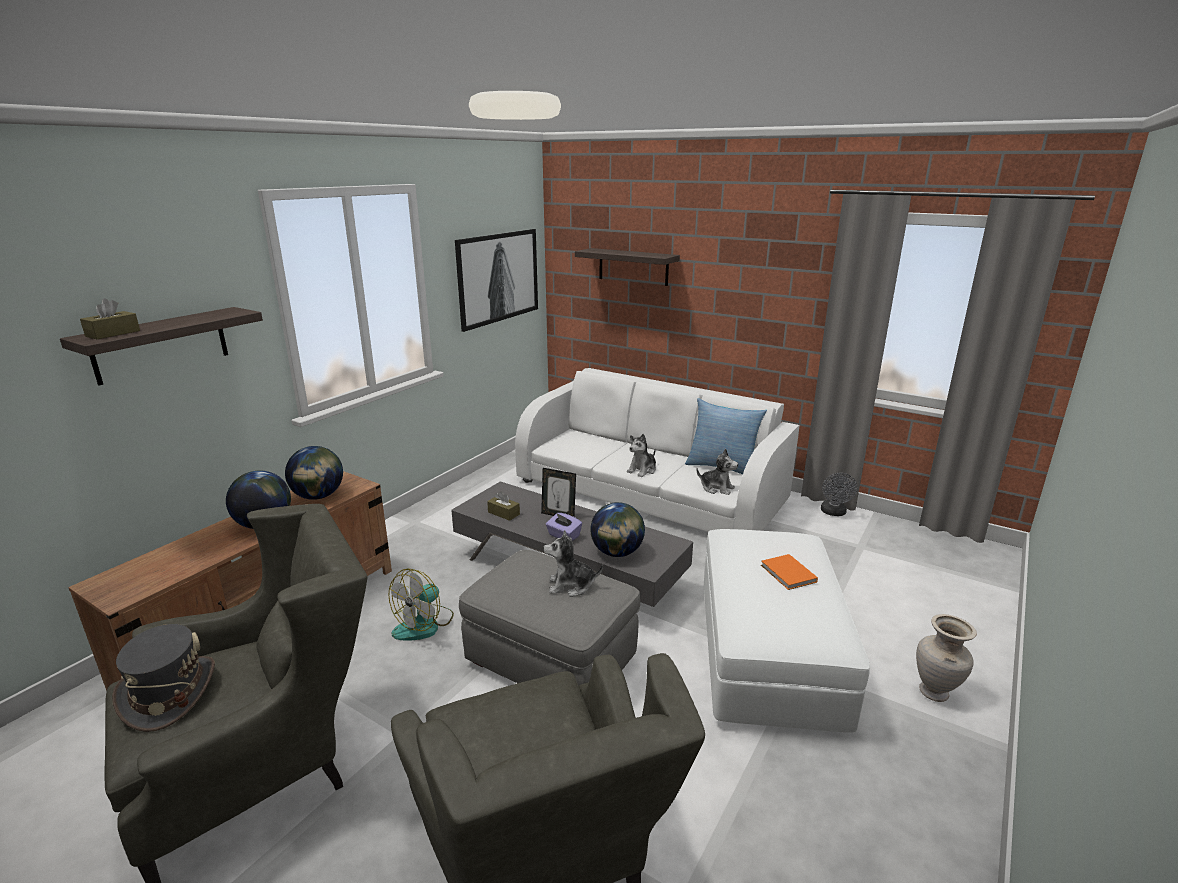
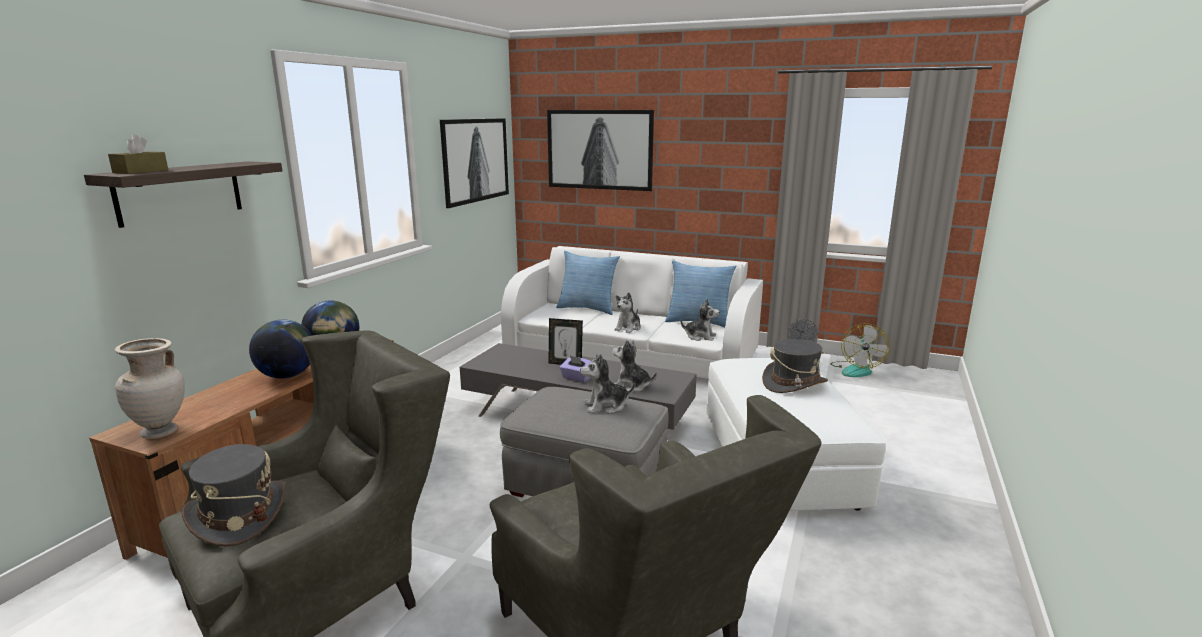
camera: 10 degrees left, 5 degrees down
fan [388,568,454,641] -> fan moved to [831,323,890,377]
brown tissue box [487,491,520,521] -> none
shelf [575,248,680,286] -> picture [547,110,654,191]
globe [590,502,645,557] -> plush toy [612,340,657,392]
orange book [761,554,818,590] -> grey hat [762,339,828,393]
beige vase [916,614,977,702] -> beige vase moved to [115,338,185,439]
none -> pillow [556,251,620,315]

